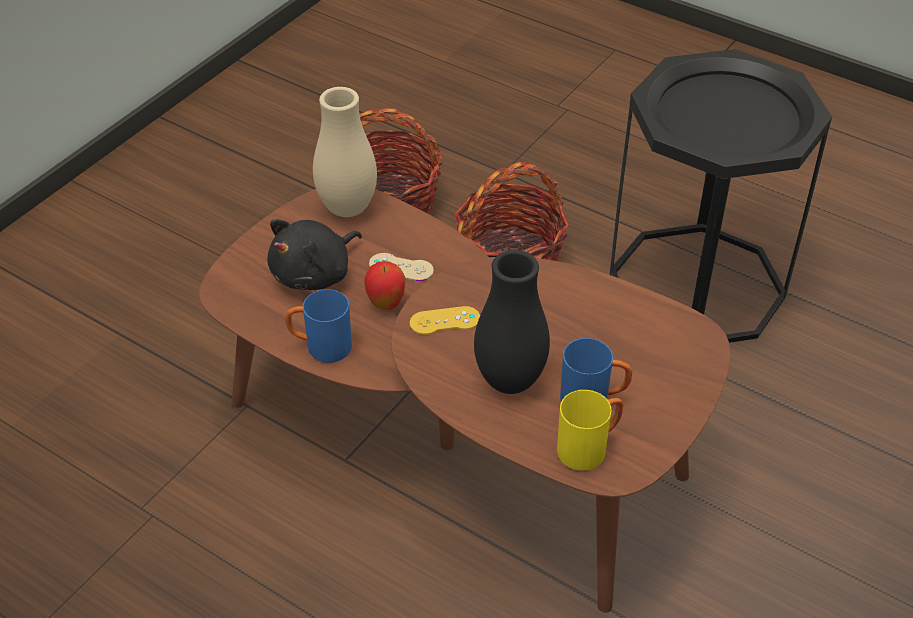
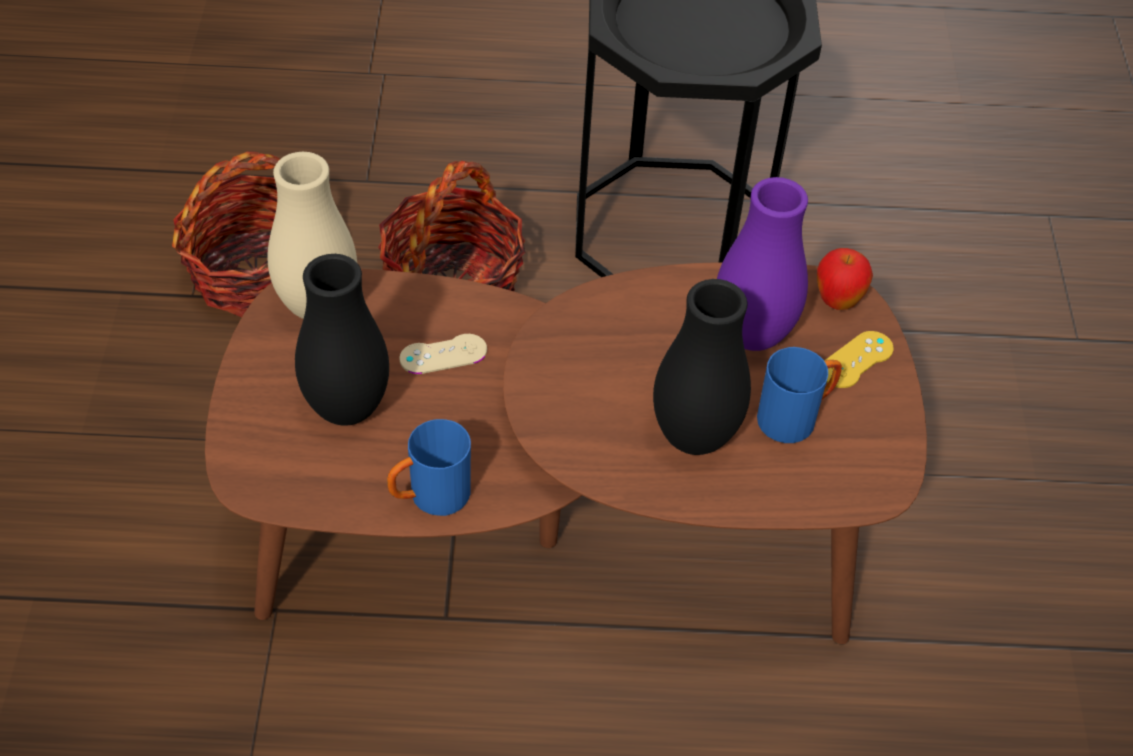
camera: 35 degrees left, 5 degrees up
black plush toy [267,219,362,290] -> black vase [295,254,389,426]
apple [364,261,406,310] -> apple moved to [817,248,873,310]
yellow game controller [410,306,480,335] -> yellow game controller moved to [825,331,894,388]
yellow mug [557,390,623,471] -> none
none -> purple vase [717,177,808,351]

